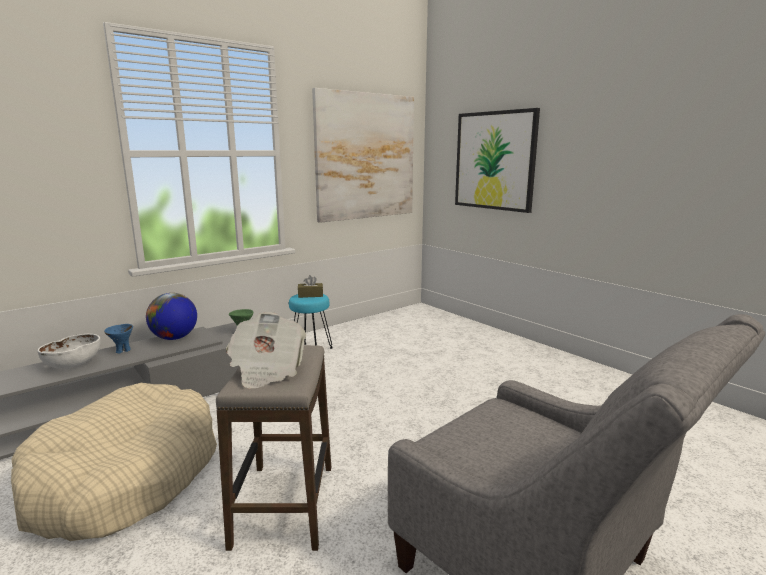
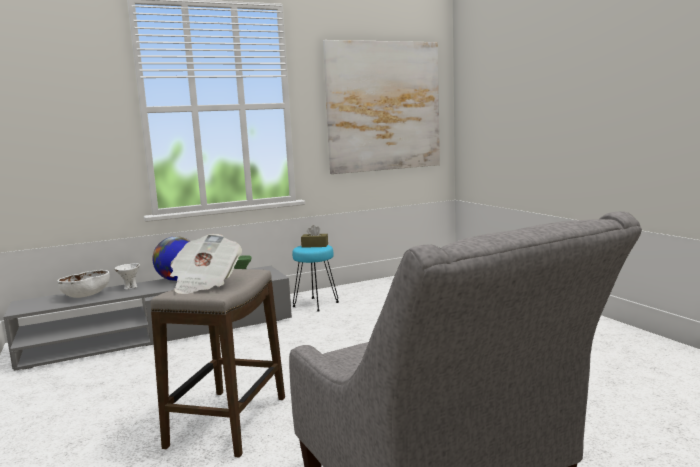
camera: 15 degrees right, 5 degrees down
beige dog bed [11,383,217,541] -> none
blue bowl [104,324,133,353] -> white bowl [115,263,140,289]
picture [455,108,540,213] -> none

